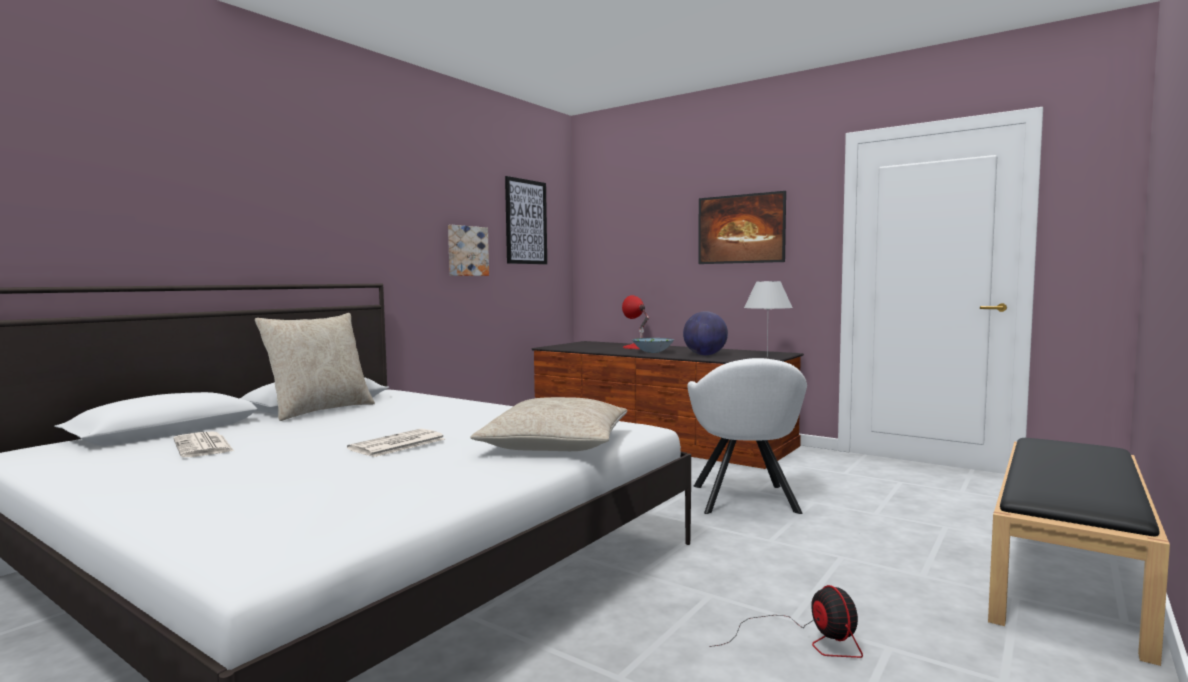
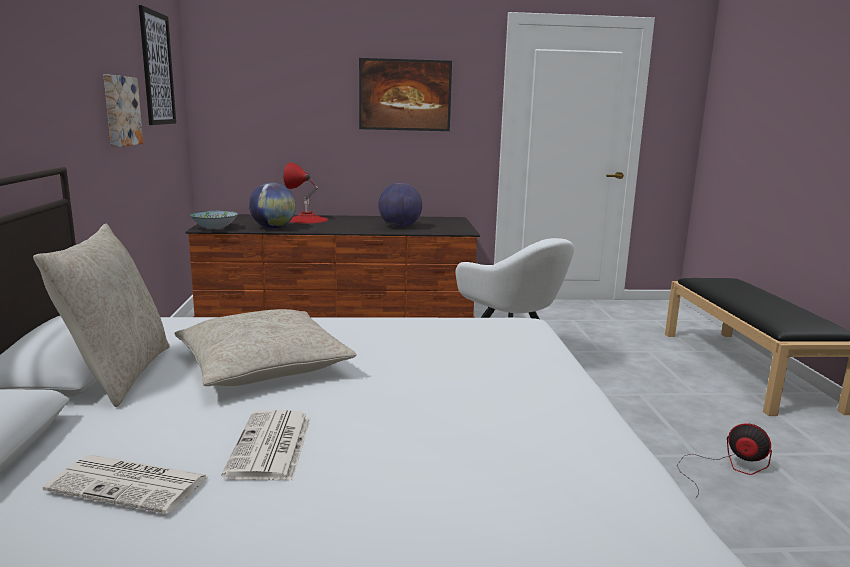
camera: 40 degrees left, 10 degrees up
newspaper [347,429,445,457] -> newspaper moved to [221,410,311,480]
beige pillow [471,397,627,451] -> beige pillow moved to [175,309,357,386]
bowl [632,338,674,353] -> bowl moved to [190,211,238,229]
white table lamp [744,281,793,357] -> none
none -> globe [249,182,296,228]

